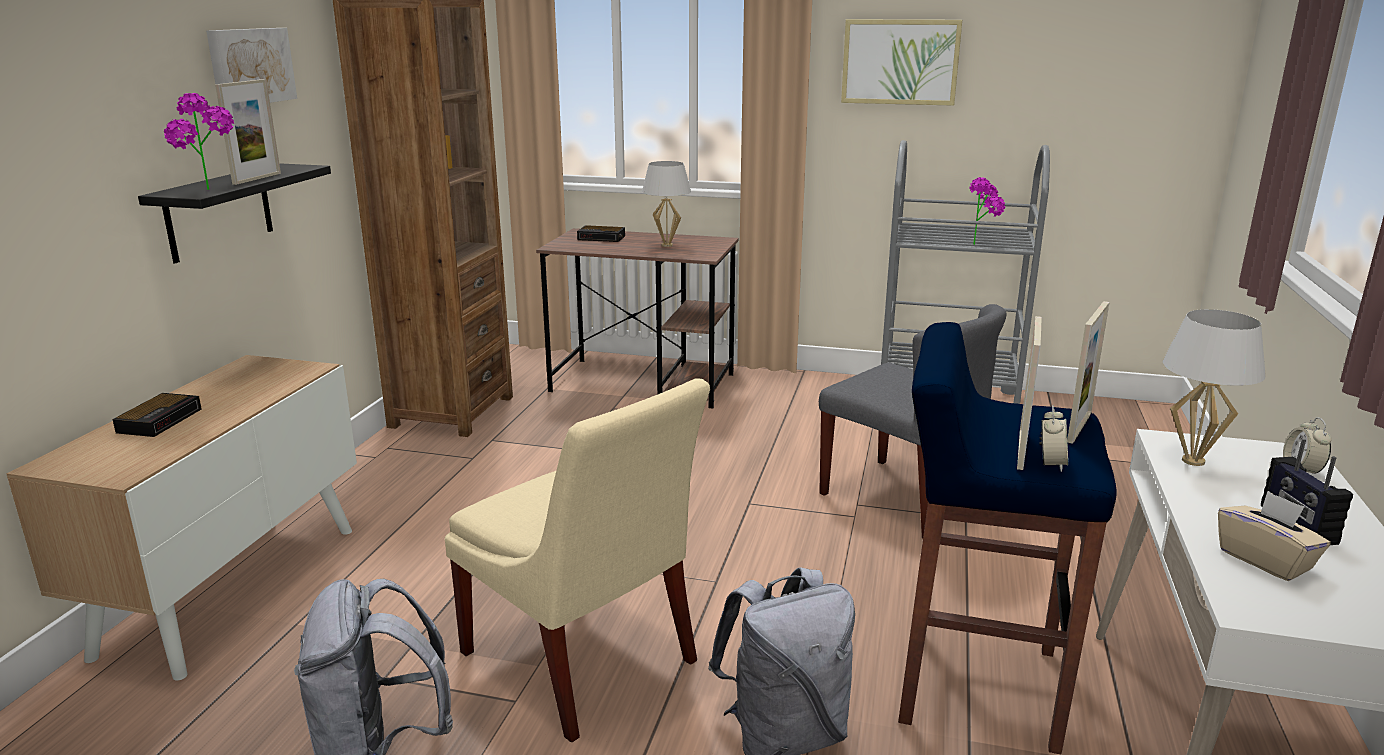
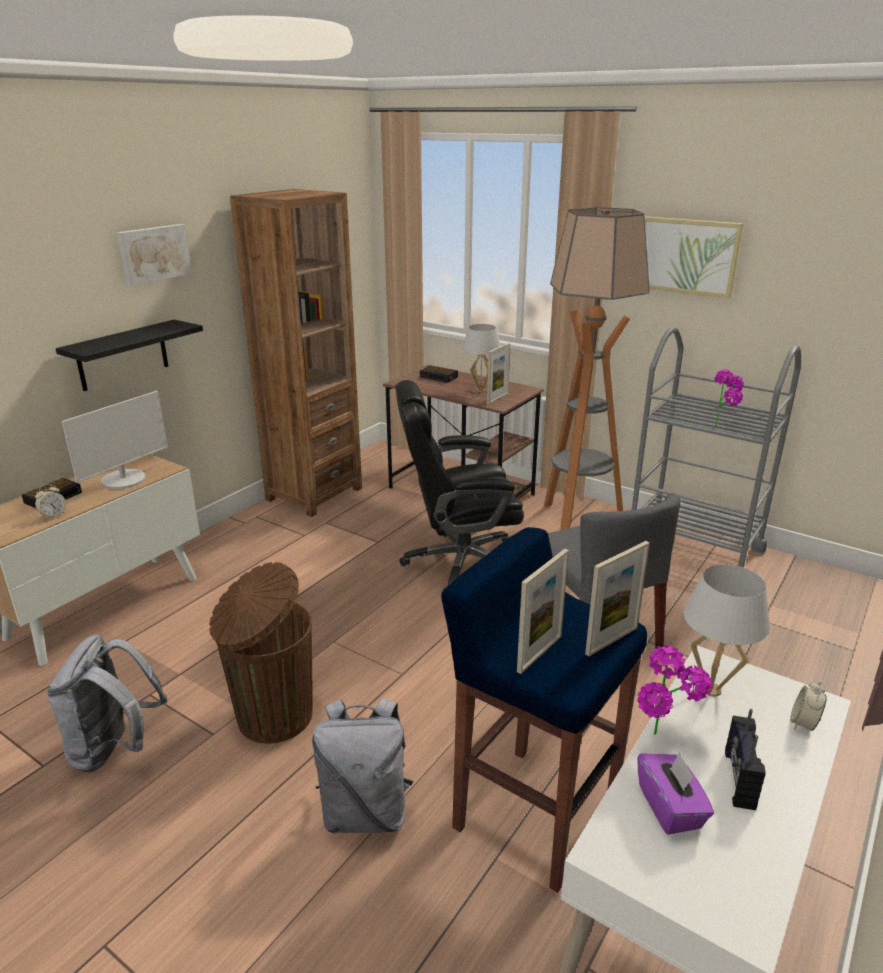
camera: 20 degrees right, 5 degrees up
potted plant [164,93,234,190] -> potted plant moved to [637,645,712,735]
picture frame [215,79,281,185] -> picture frame moved to [487,343,511,404]
beige chair [445,378,710,742] -> brown trash can [209,562,313,744]
alarm clock [1039,405,1068,472] -> alarm clock moved to [35,484,66,519]
beige tissue box [1218,491,1331,581] -> purple tissue box [637,752,714,835]
none -> monitor [62,391,168,489]
none -> black office chair [395,380,524,589]
none -> floor lamp [544,207,650,530]

